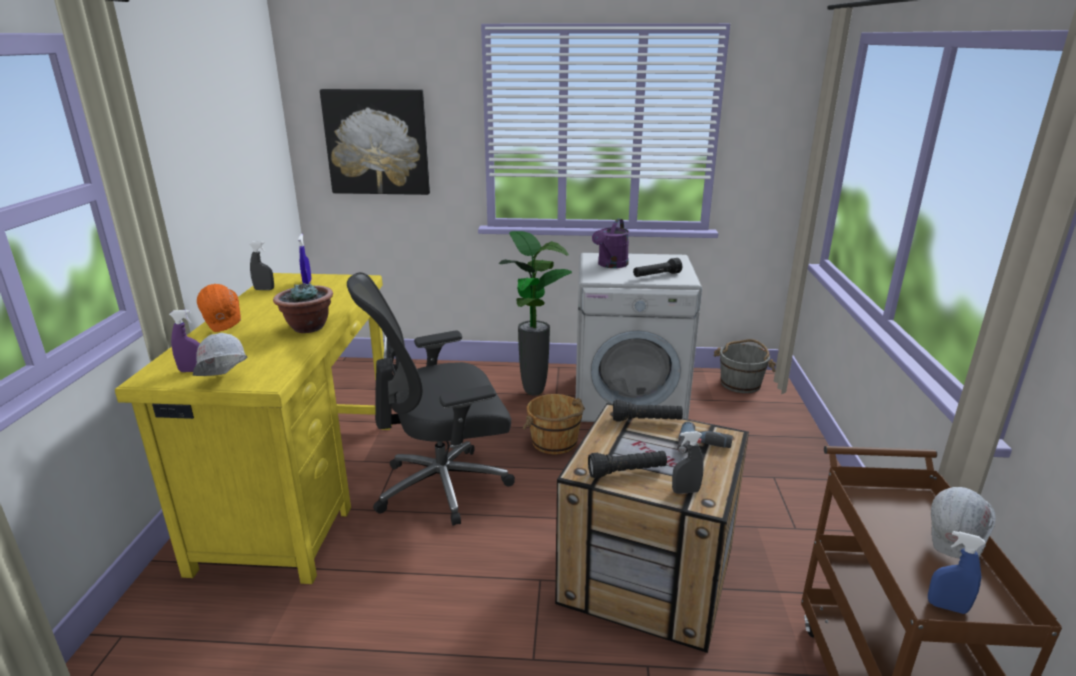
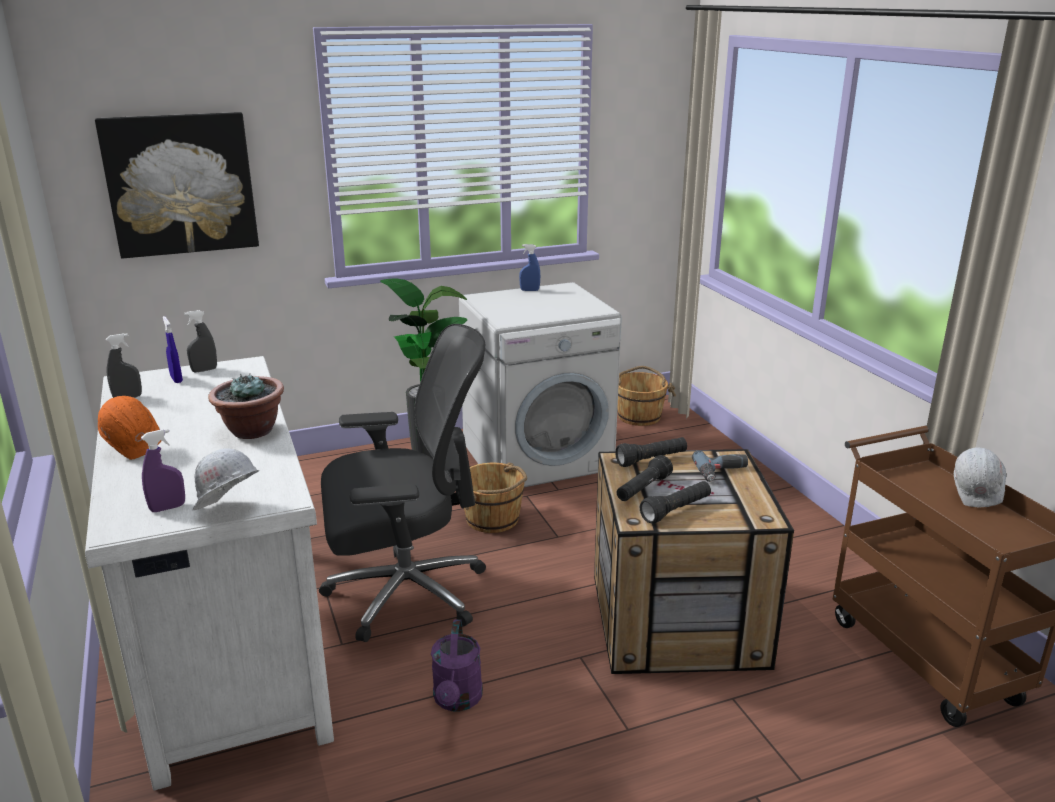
camera: 25 degrees left, 0 degrees up
yellow desk [115,273,391,584] -> white desk [85,356,334,790]
office chair [347,272,515,525] -> office chair turned 150 degrees counterclockwise [319,324,486,642]
purple watering can [592,219,629,268] -> purple watering can moved to [431,619,483,712]
black flashlight [633,258,682,277] -> black flashlight moved to [617,455,673,501]
grey spray bottle [672,431,704,494] -> grey spray bottle moved to [184,310,217,372]
grey bucket [714,339,776,393] -> brown bucket [617,366,676,426]
blue spray bottle [928,531,986,614] -> blue spray bottle moved to [519,244,540,291]

